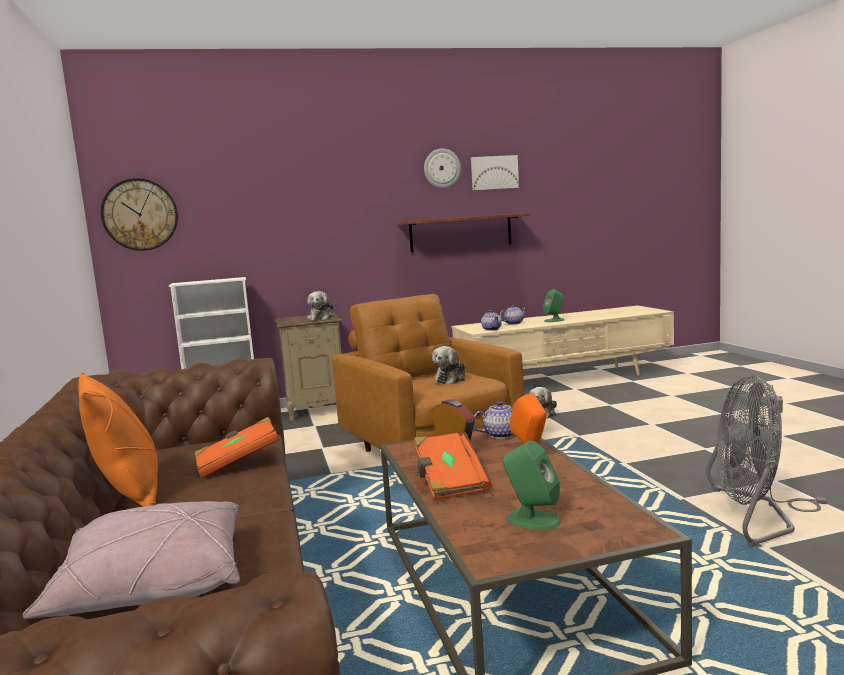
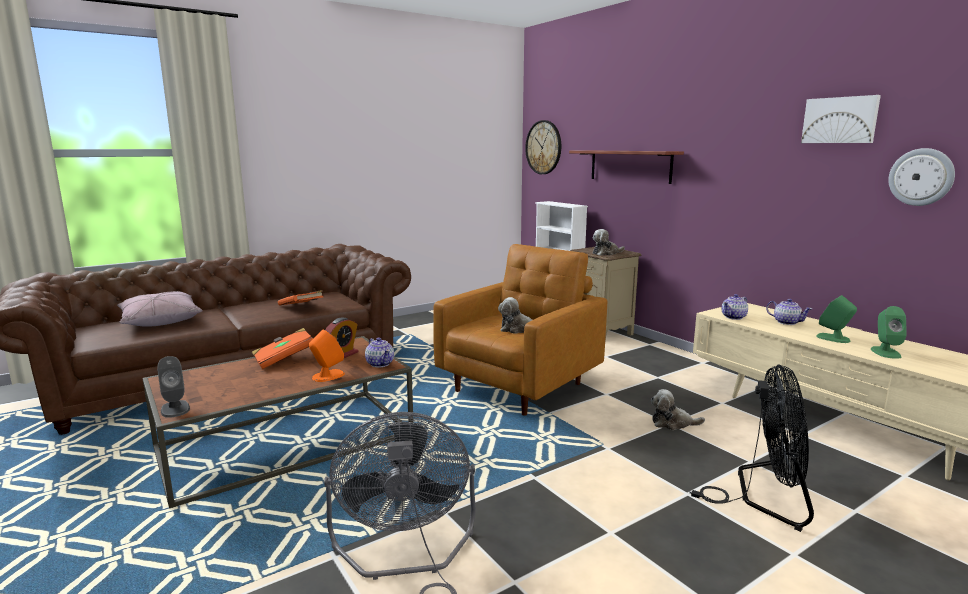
camera: 70 degrees right, 5 degrees up
orange pillow [78,372,158,507] -> none
shelf [397,213,530,252] -> shelf moved to [569,150,684,184]
wall clock [424,149,461,188] -> wall clock moved to [888,148,955,206]
green speaker [503,441,561,530] -> green speaker moved to [871,306,907,359]
none -> grey speaker [157,356,190,418]
none -> black fan [689,364,814,532]

